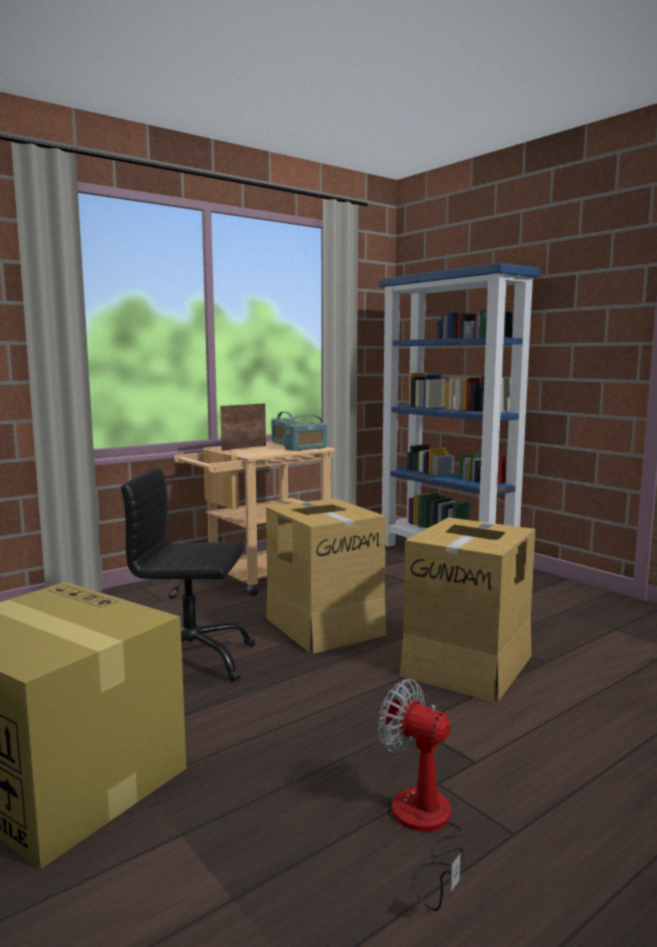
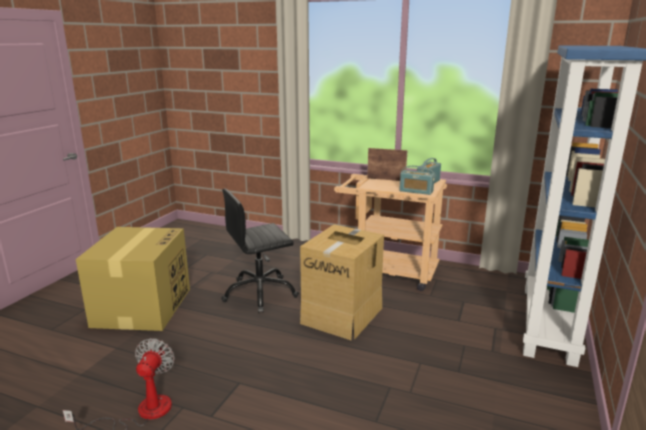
camera: 60 degrees right, 10 degrees up
black office chair [121,468,255,682] -> black office chair turned 90 degrees counterclockwise [221,188,299,313]
cardboard box [400,517,536,702] -> none

